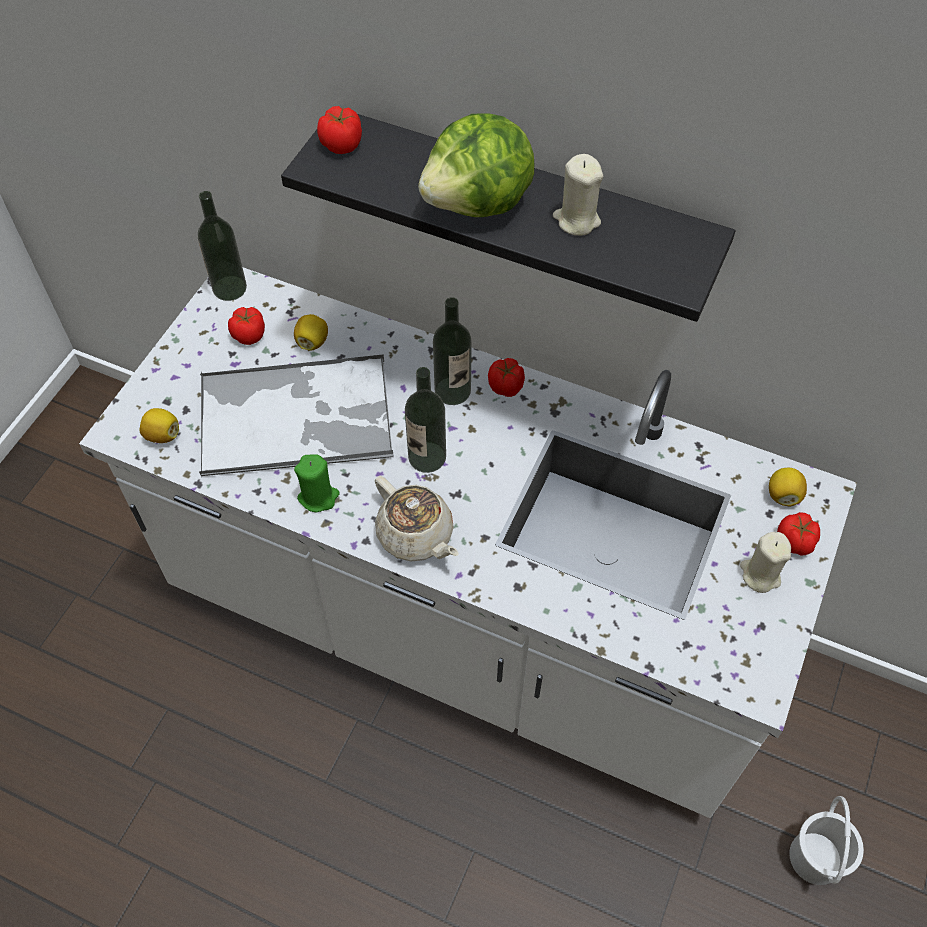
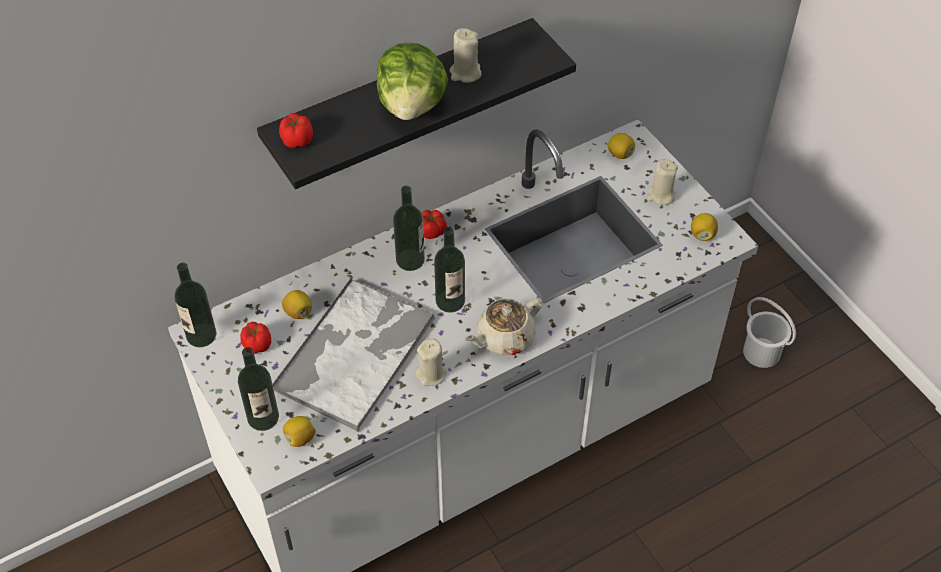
camera: 55 degrees left, 5 degrees down
green candle [294,454,340,512] -> beige candle [415,338,447,386]
beige teapot [375,475,458,562] -> beige teapot turned 150 degrees clockwise [465,298,543,355]
tomato [777,512,820,555] -> none
none -> bottle [238,347,279,431]
none -> lemon [691,213,718,241]

